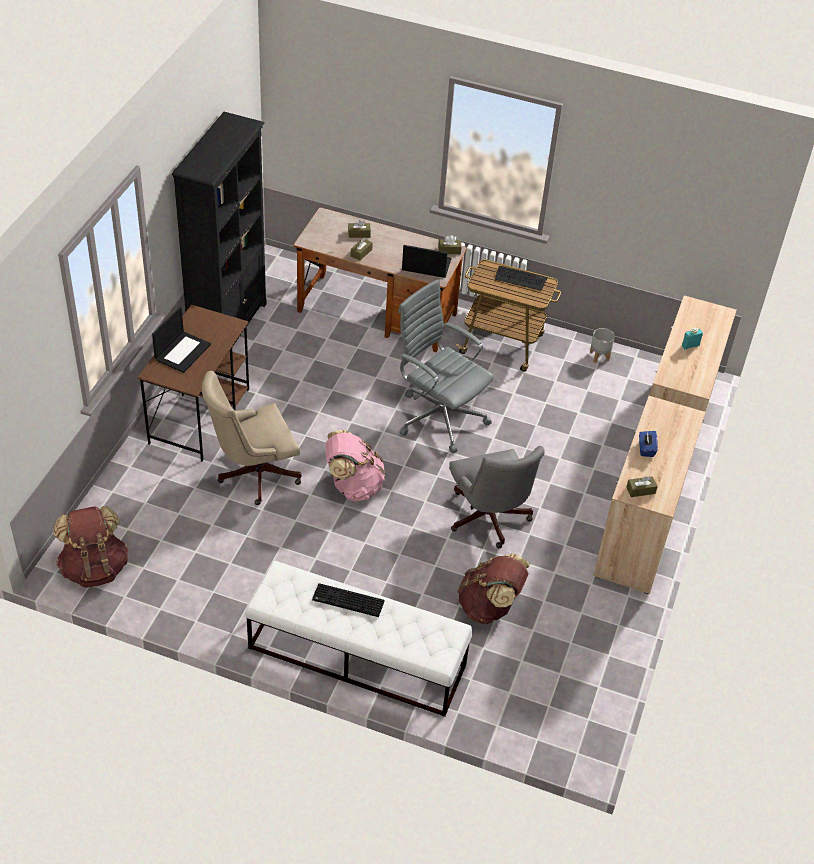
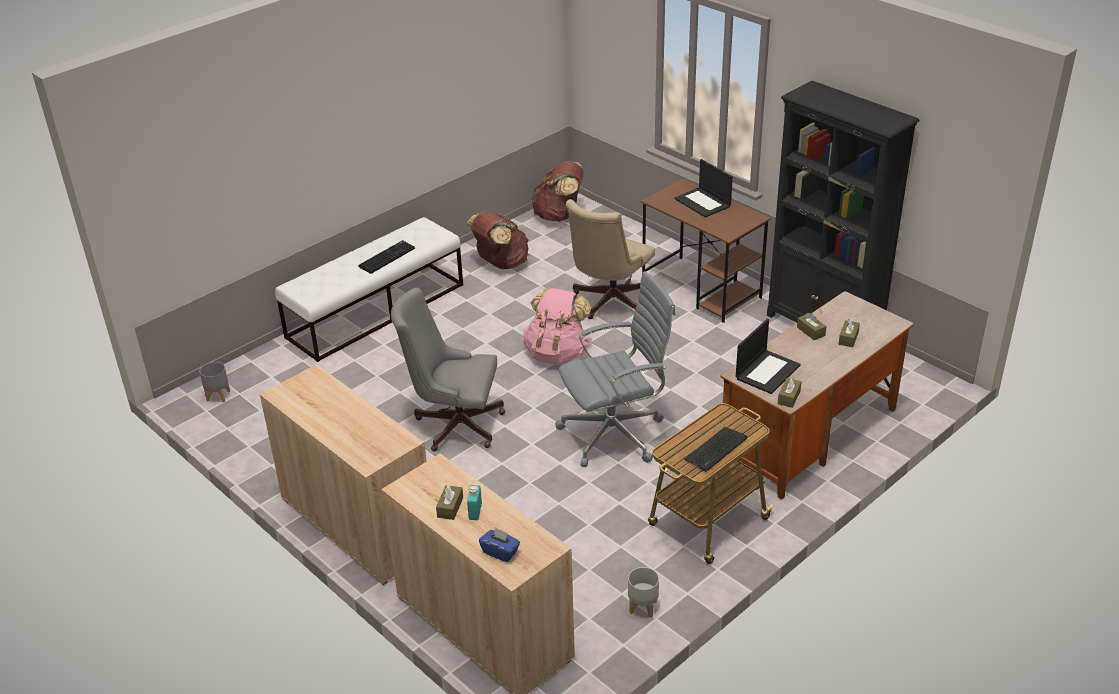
camera: 120 degrees right, 10 degrees down
beige office chair [202,371,302,505] -> beige office chair turned 150 degrees counterclockwise [566,199,655,319]
brown backpack [458,553,530,624] -> brown backpack moved to [466,211,529,269]
brown tissue box [627,476,657,497] -> brown tissue box moved to [436,485,463,520]
blue tissue box [639,431,658,457] -> blue tissue box moved to [479,527,520,562]
none -> grey planter [199,362,230,402]

